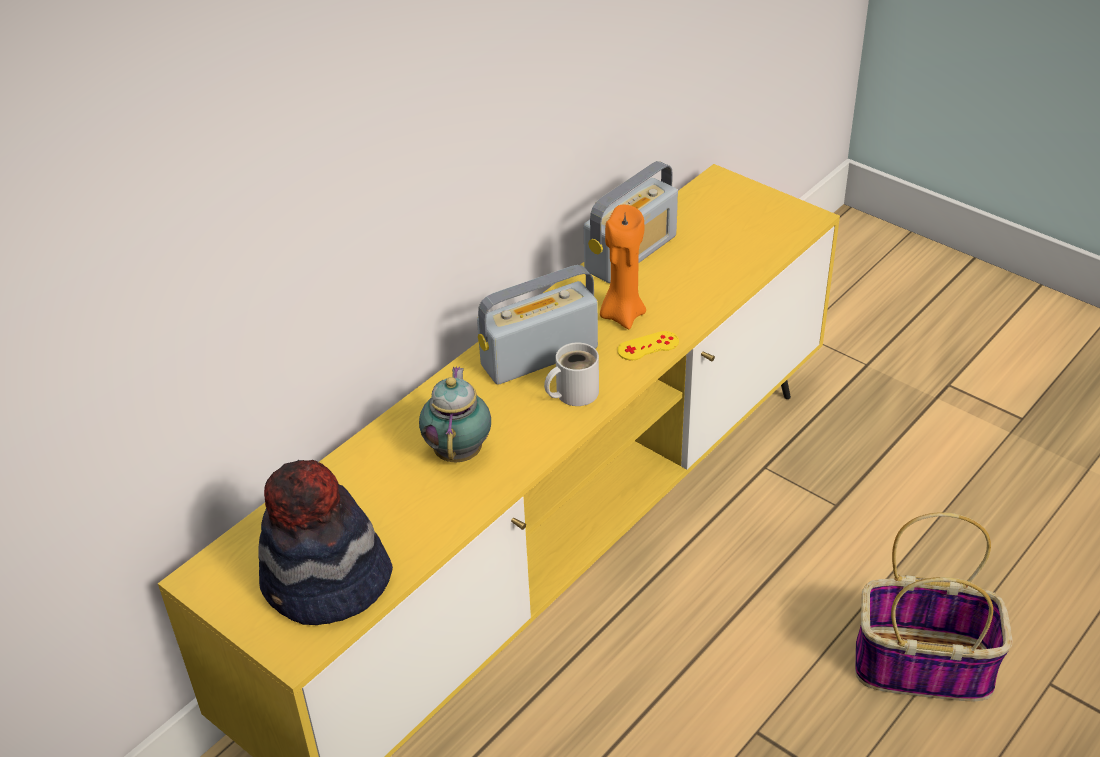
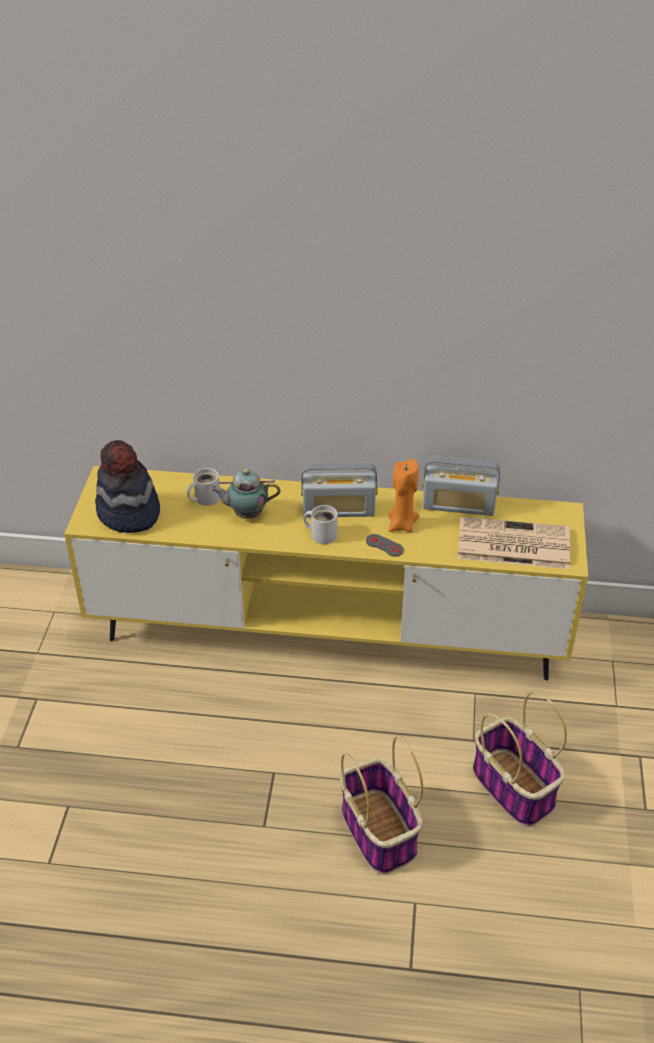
camera: 55 degrees right, 0 degrees up
teapot [419,366,491,462] -> teapot turned 150 degrees counterclockwise [211,469,280,519]
radio [477,265,598,385] -> radio turned 150 degrees clockwise [301,463,378,517]
yellow game controller [617,331,679,360] -> grey game controller [366,534,404,557]
none -> white mug [187,468,220,506]
none -> newspaper [458,517,571,569]
none -> basket [473,691,567,827]

